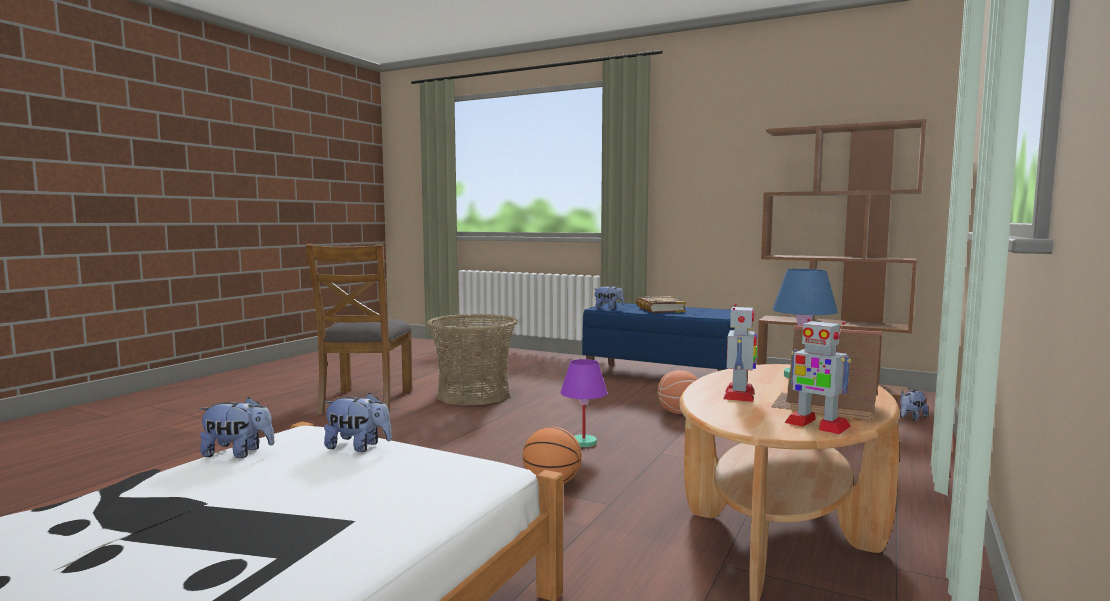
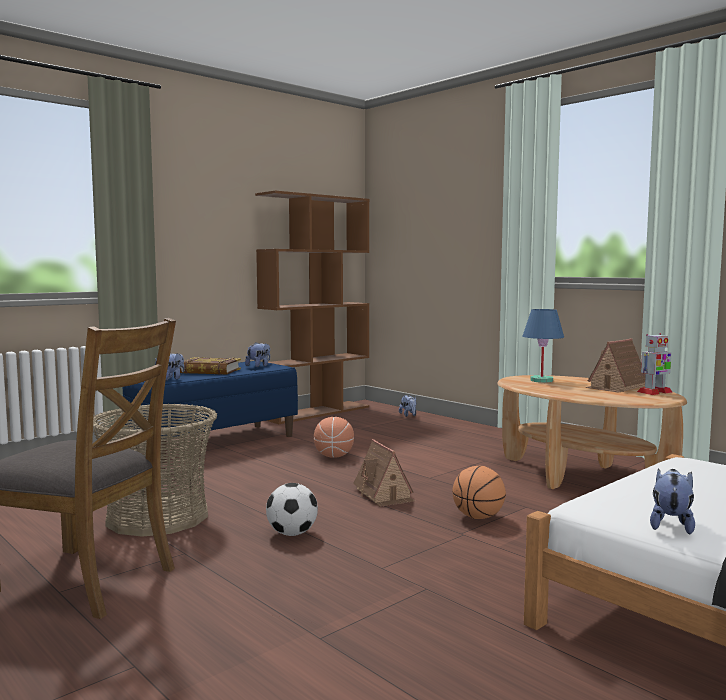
camera: 70 degrees left, 0 degrees up
plush toy [324,393,392,452] -> plush toy moved to [245,342,270,367]
purple table lamp [561,359,608,447] -> toy house [353,439,415,507]
toy robot [723,304,757,402] -> none
none -> football [266,483,318,536]

